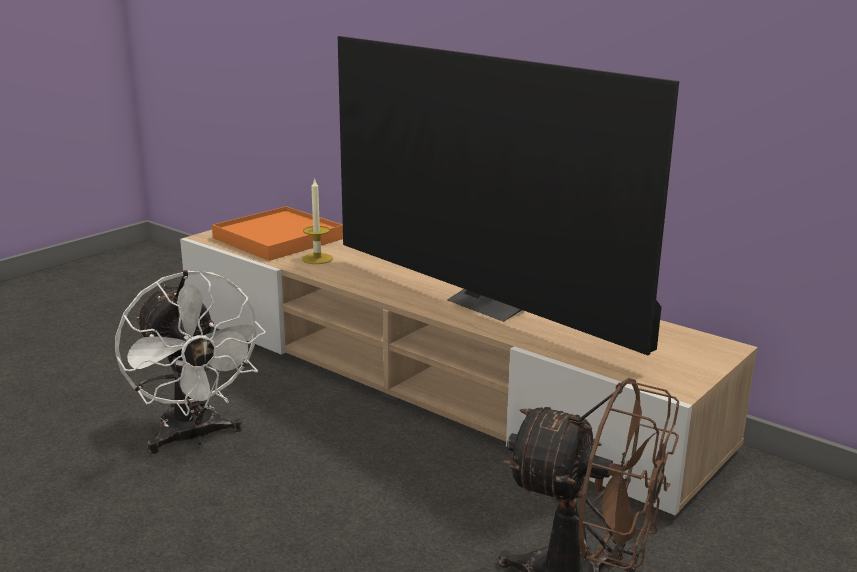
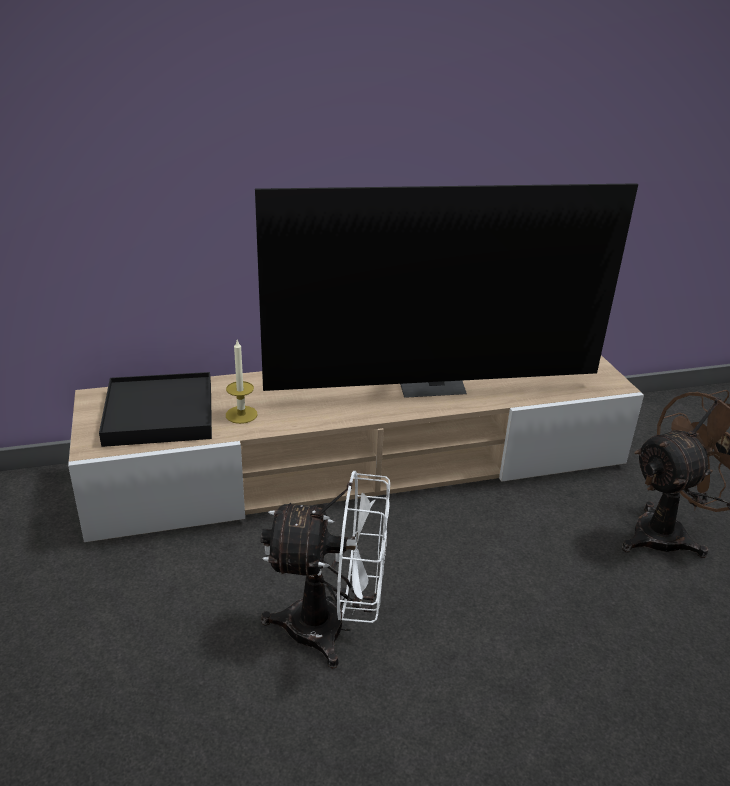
camera: 55 degrees left, 10 degrees up
orange tray [212,206,343,261] -> black tray [99,372,212,447]

